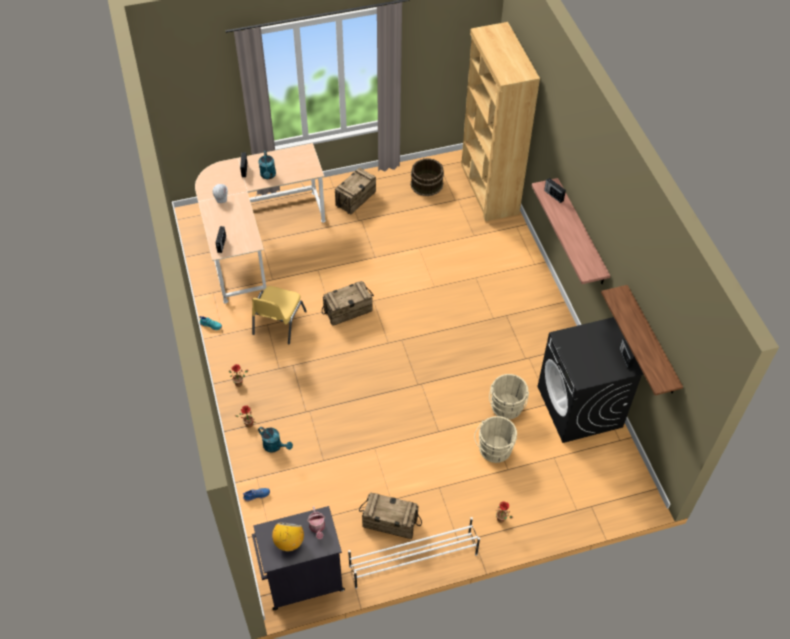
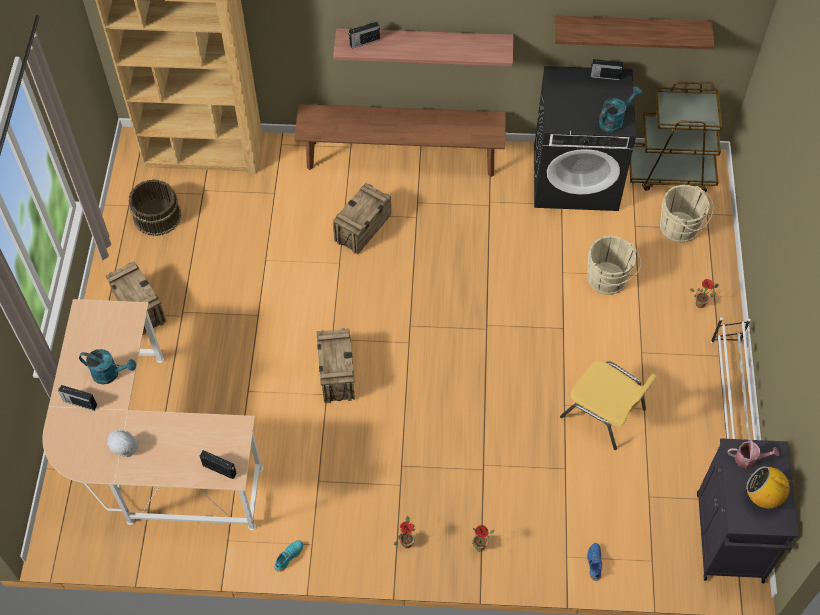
camera: 70 degrees left, 5 degrees up
yellow chair [252,286,307,345] -> yellow chair moved to [560,360,657,450]
turquoise watering can [258,427,293,453] -> turquoise watering can moved to [599,86,642,133]
crate [359,492,422,539] -> crate moved to [333,183,391,254]
beige bucket [489,374,529,420] -> beige bucket moved to [660,185,714,243]
none -> brown bench [294,104,506,177]
none -> brown cart [629,82,722,192]

